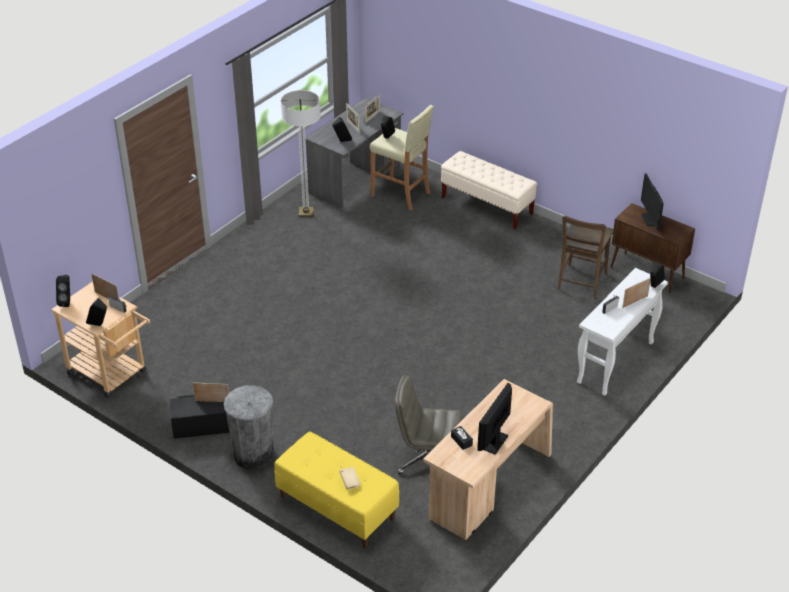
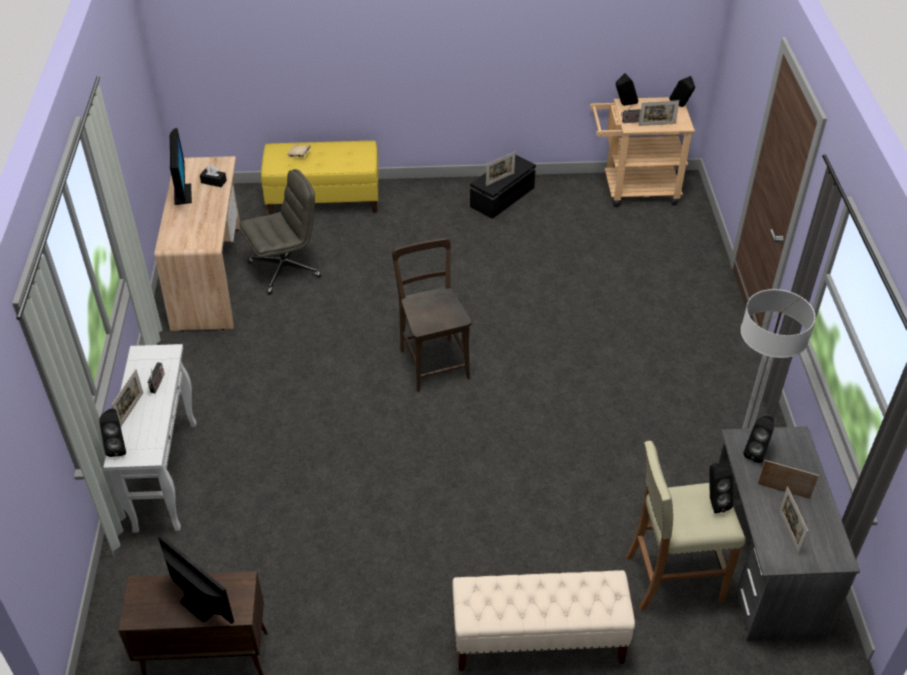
camera: 140 degrees right, 5 degrees up
grey trash can [224,385,274,469] -> none
brown chair [558,216,614,299] -> brown chair moved to [392,238,472,392]

